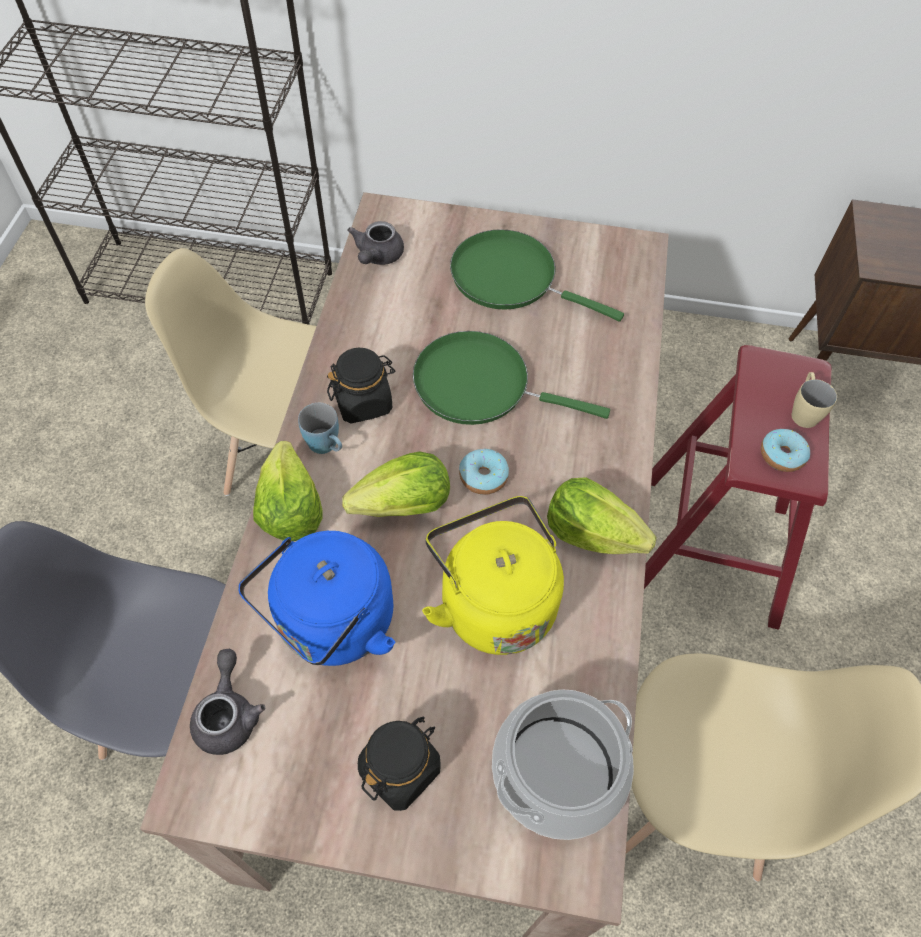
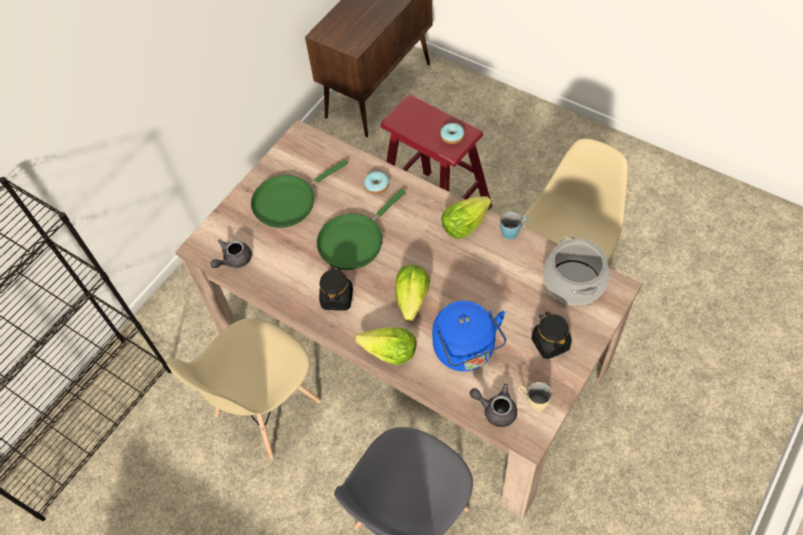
camera: 60 degrees left, 0 degrees up
blue mug [298,403,342,454] -> blue mug moved to [500,211,529,240]
grey teapot [347,221,404,265] -> grey teapot turned 90 degrees clockwise [211,239,252,268]
yellow kettle [422,496,564,655] -> none
donut [459,449,509,495] -> donut moved to [364,171,389,194]
beige mug [792,372,837,428] -> beige mug moved to [518,382,552,412]

